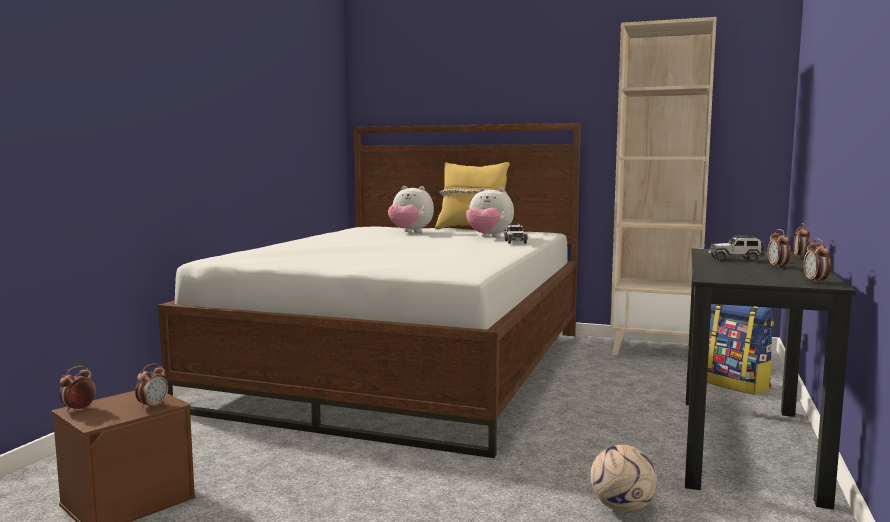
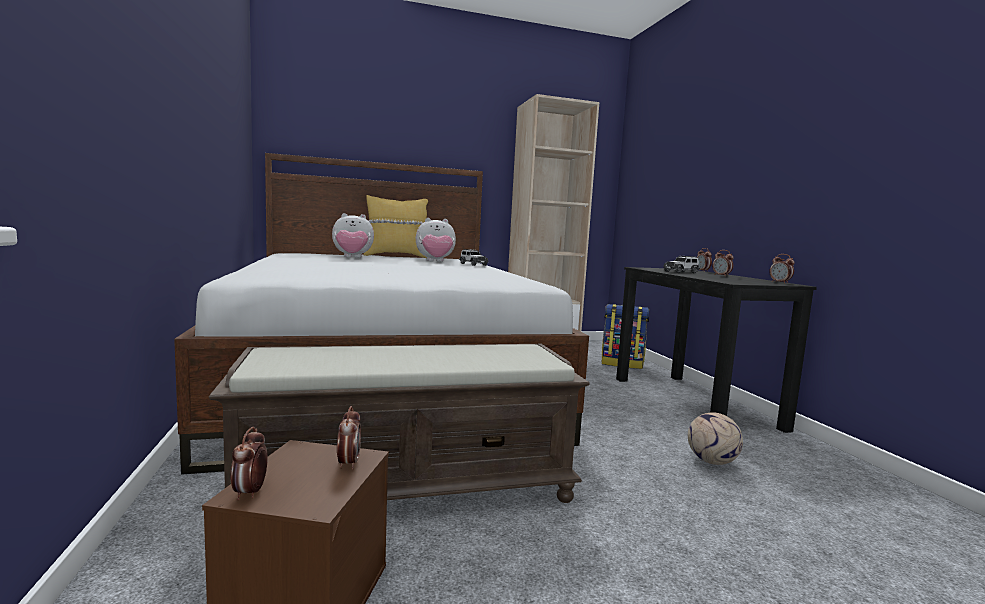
camera: 35 degrees left, 0 degrees up
none -> brown bench [209,344,590,503]

